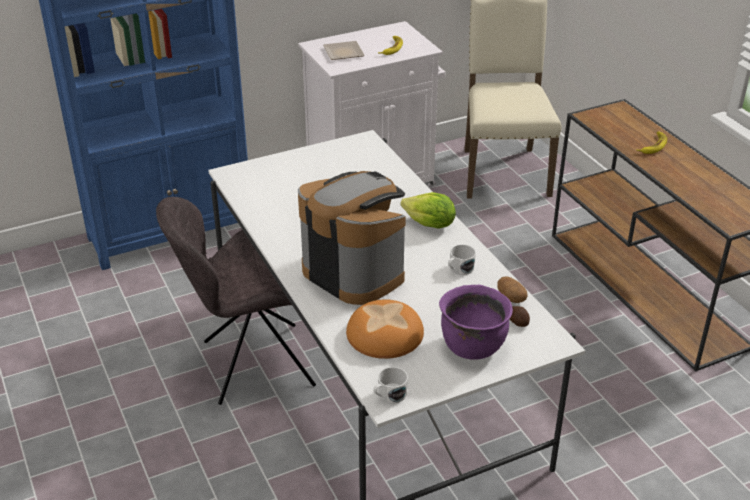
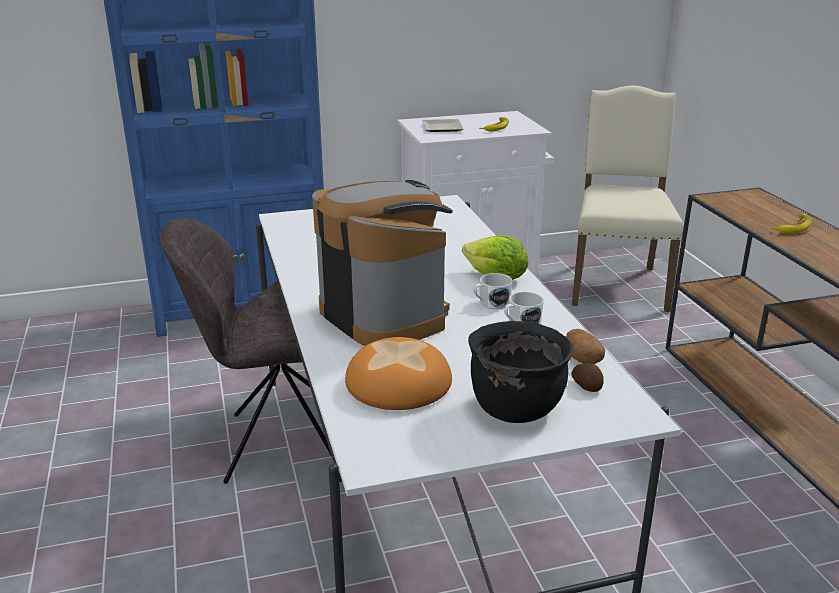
camera: 10 degrees right, 10 degrees down
white mug [373,367,408,403] -> white mug moved to [473,273,513,309]
purple cooking pot [439,285,513,360] -> black cooking pot [468,321,573,423]

